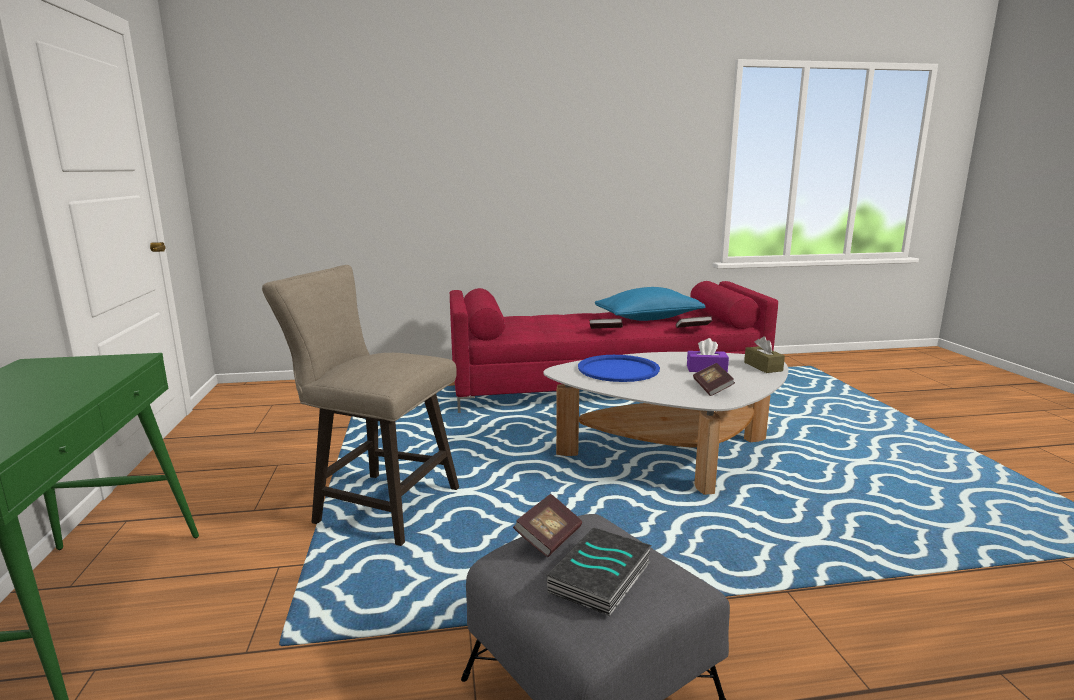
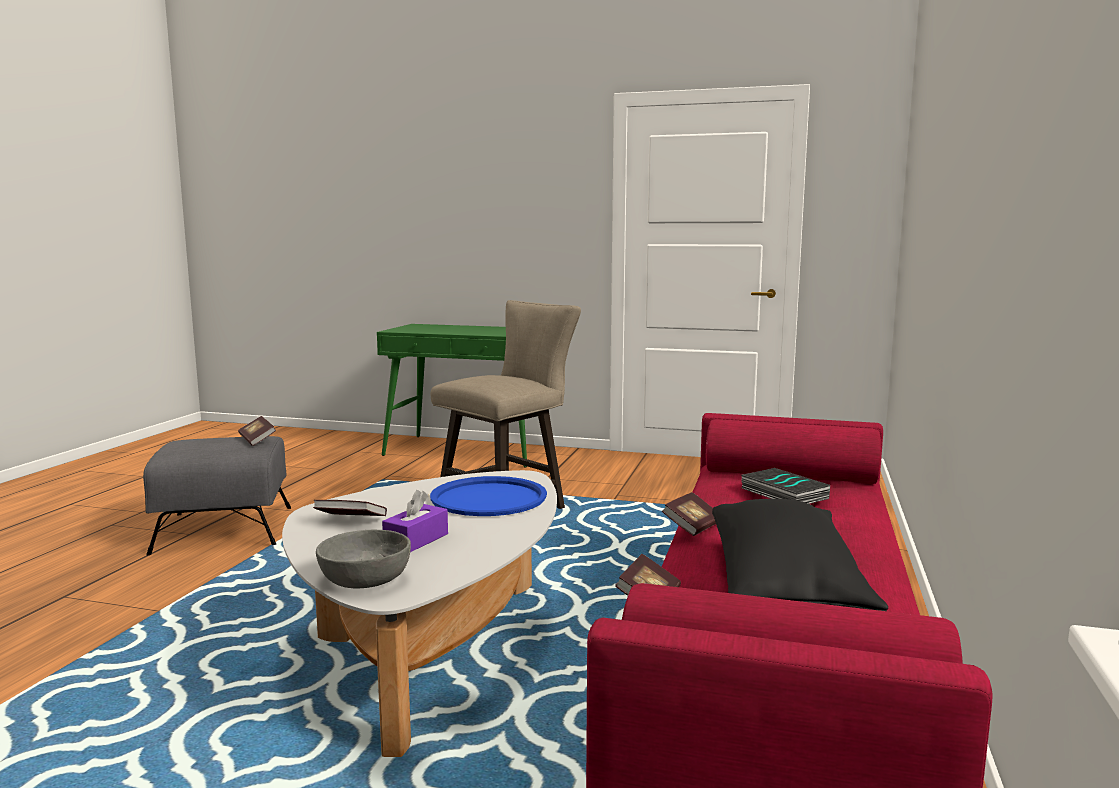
camera: 115 degrees right, 5 degrees down
book [547,528,652,616] -> book moved to [741,468,830,504]
blue pillow [595,287,705,321] -> black pillow [712,499,888,611]
brown tissue box [744,336,785,373] -> grey bowl [316,530,411,588]

